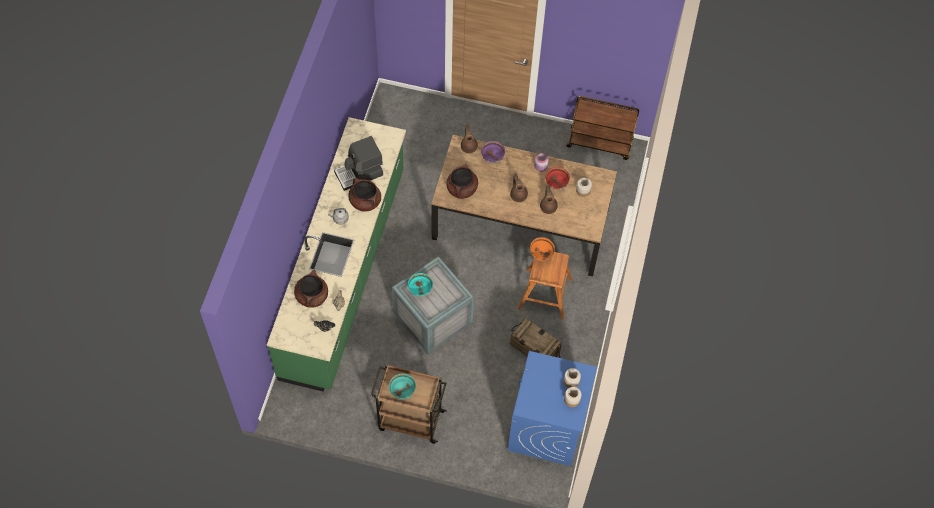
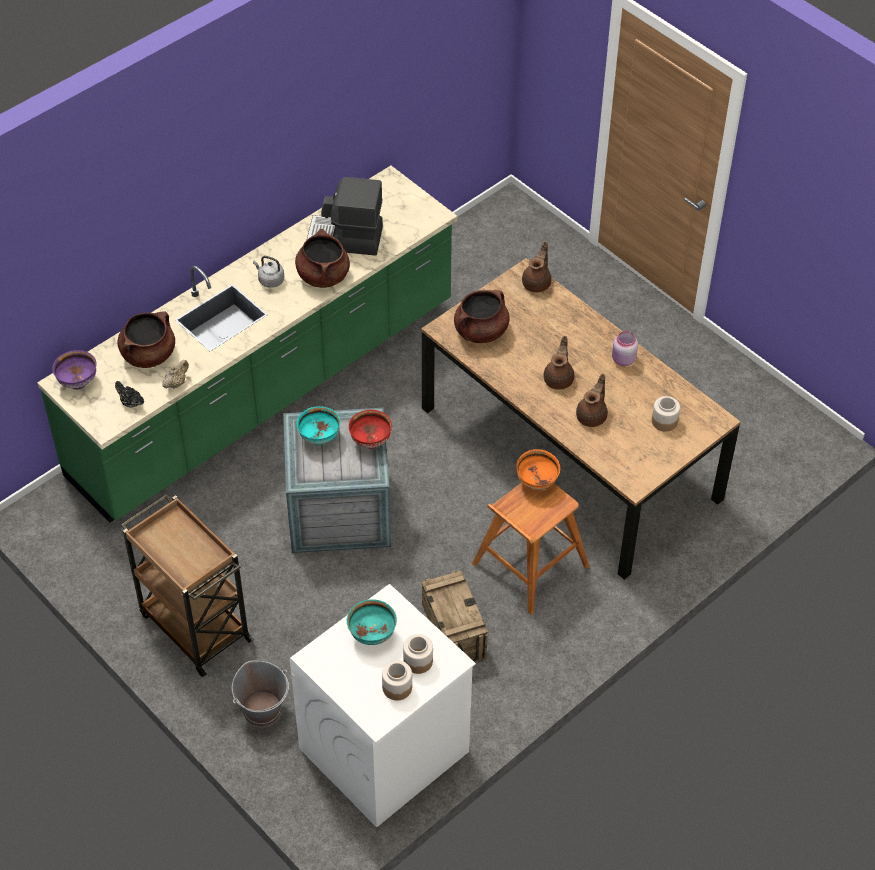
camera: 35 degrees right, 10 degrees down
turquoise bowl [389,373,416,399] -> turquoise bowl moved to [347,599,397,645]
purple bowl [481,141,505,163] -> purple bowl moved to [52,350,97,390]
blue washing machine [508,351,597,466] -> white washing machine [290,584,476,828]
red bowl [545,167,570,190] -> red bowl moved to [349,410,392,449]
brown cart [566,96,639,160] -> none
none -> grey bucket [232,661,289,727]

